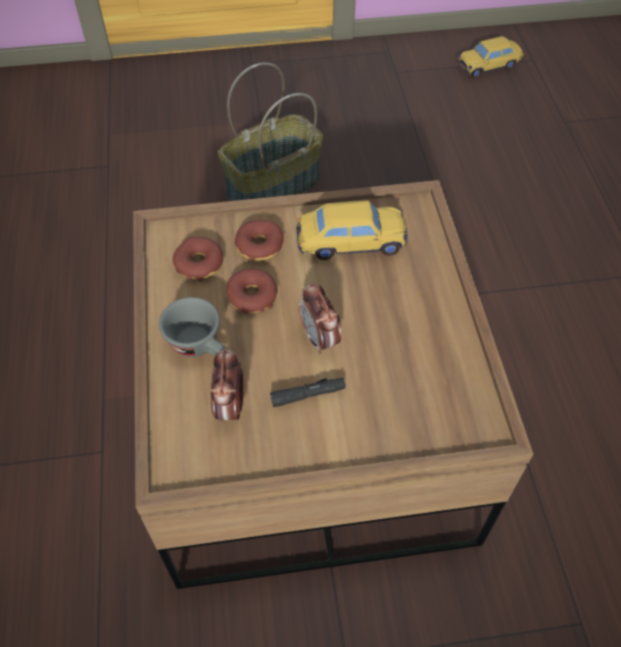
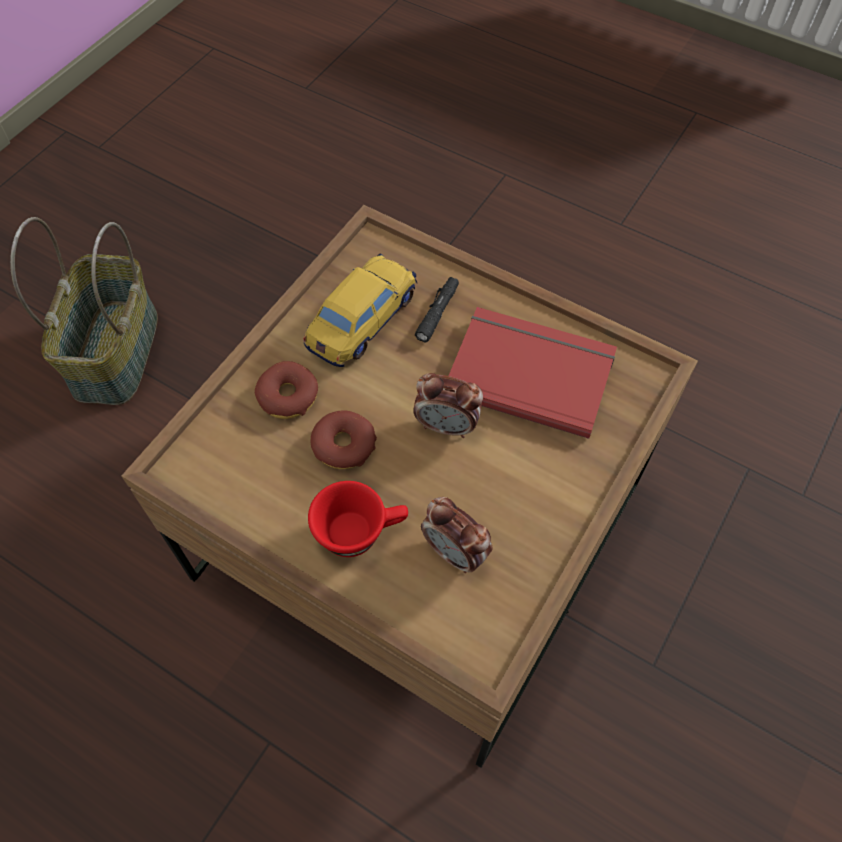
camera: 50 degrees left, 5 degrees up
grey cup [159,297,228,357] -> red cup [308,481,408,557]
donut [173,237,223,282] -> none
black flashlight [270,378,346,407] -> black flashlight moved to [415,277,459,342]
toy car [458,36,524,79] -> none
none -> red book [449,307,617,439]

